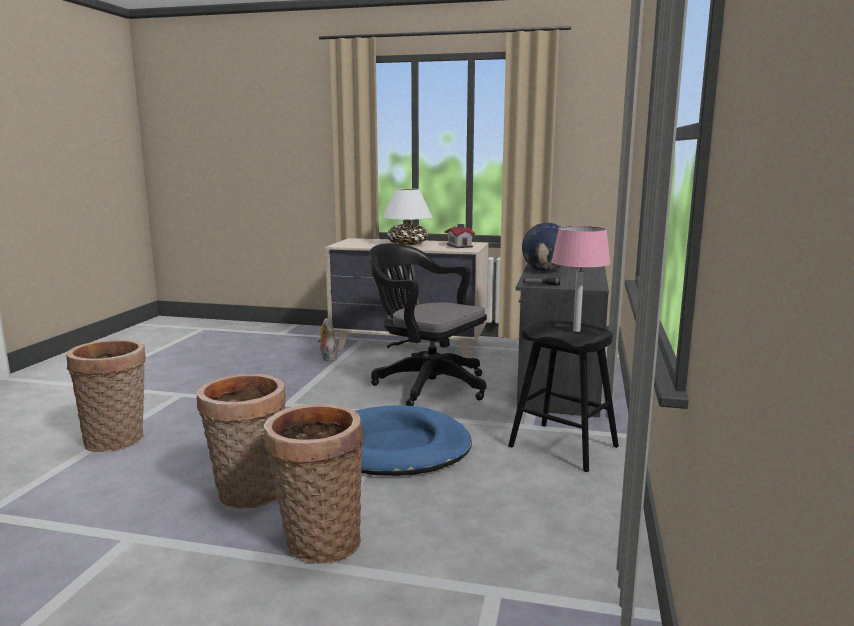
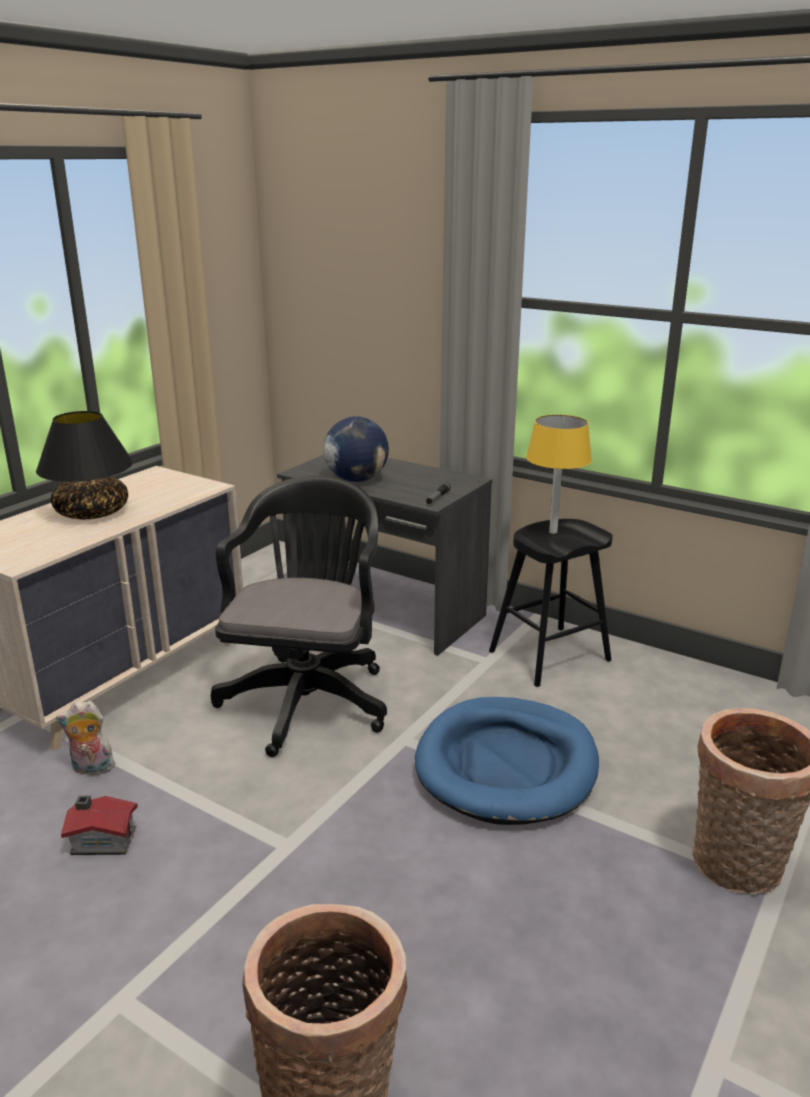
camera: 70 degrees left, 10 degrees up
basket [196,374,286,509] -> none
black office chair [369,243,487,406] -> black office chair turned 135 degrees clockwise [211,476,387,757]
white table lamp [382,188,432,245] -> black table lamp [36,411,133,519]
toy house [445,224,475,248] -> toy house moved to [61,796,138,855]
pink table lamp [551,226,611,332] -> yellow table lamp [526,415,592,534]

